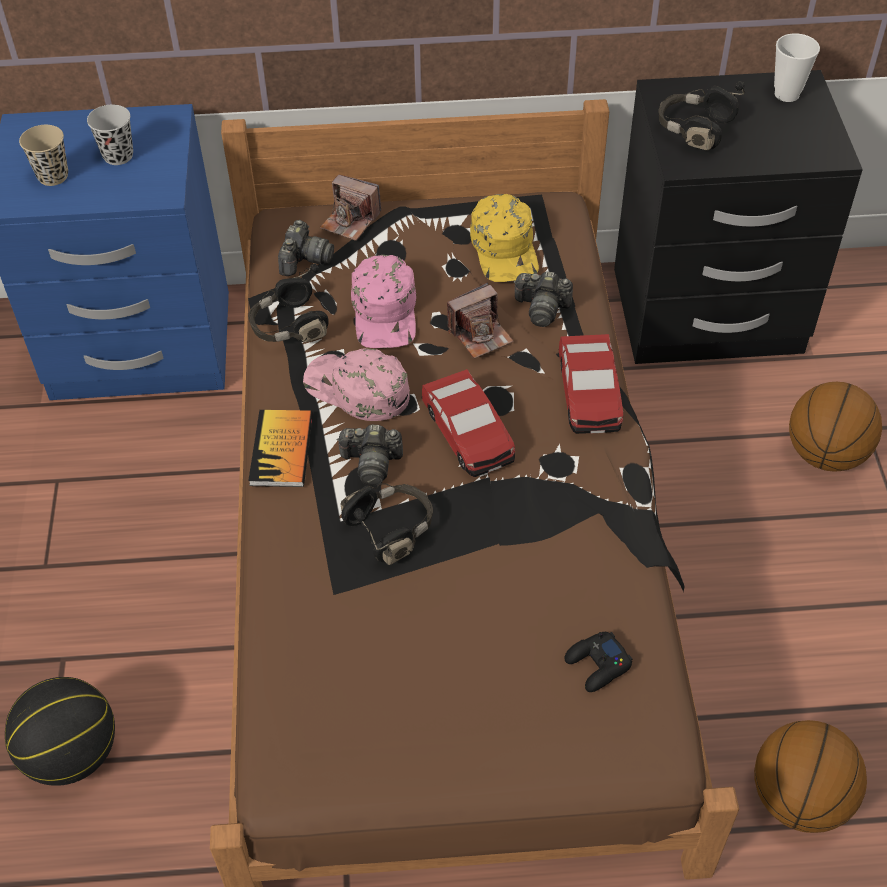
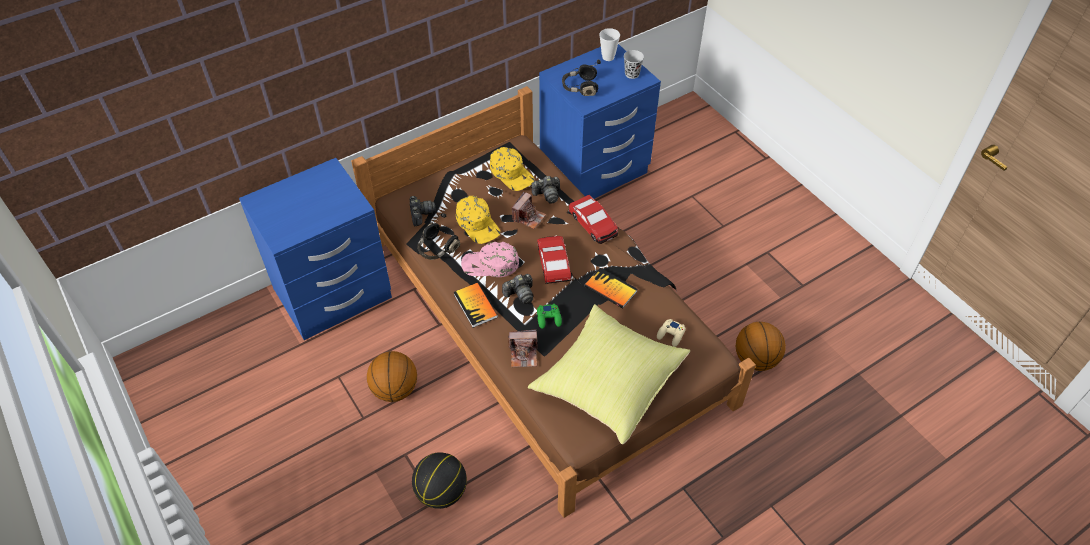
camera: 30 degrees left, 0 degrees up
beige cup [19,125,68,186] -> none
black cup [87,104,133,165] -> black cup moved to [624,50,644,79]
camera [320,174,381,241] -> camera moved to [508,329,538,367]
black headphones [341,483,433,565] -> green game controller [537,304,562,329]
pink cap [351,255,416,348] -> yellow cap [456,196,500,244]
toy car [421,369,515,477] -> toy car turned 135 degrees counterclockwise [537,236,571,284]
black game controller [565,632,632,692] -> beige game controller [657,319,686,347]
black nightstand [614,70,863,364] -> blue nightstand [539,44,661,199]
basketball [789,382,882,472] -> basketball moved to [367,351,417,402]
none -> yellow pillow [528,304,690,444]
none -> book [584,268,637,309]

